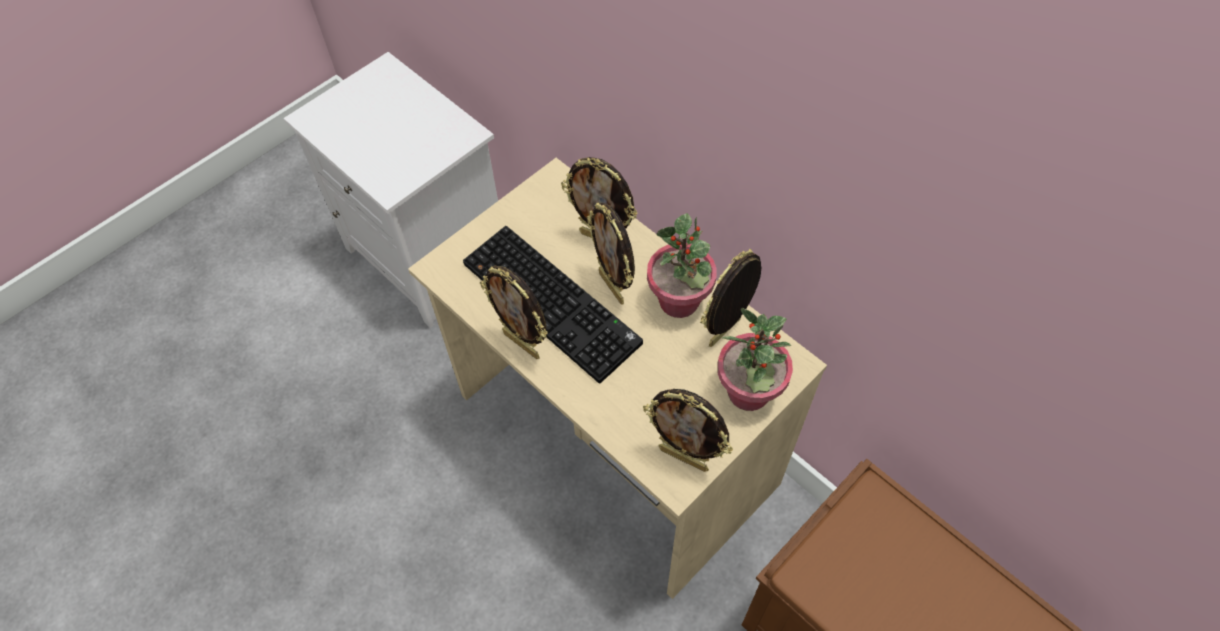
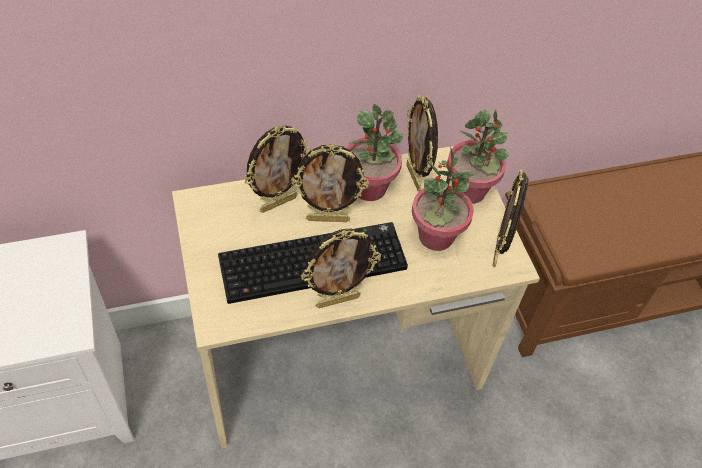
camera: 65 degrees left, 5 degrees down
picture frame [643,389,733,472] -> picture frame turned 135 degrees clockwise [493,169,529,267]
none -> potted plant [412,146,475,251]

